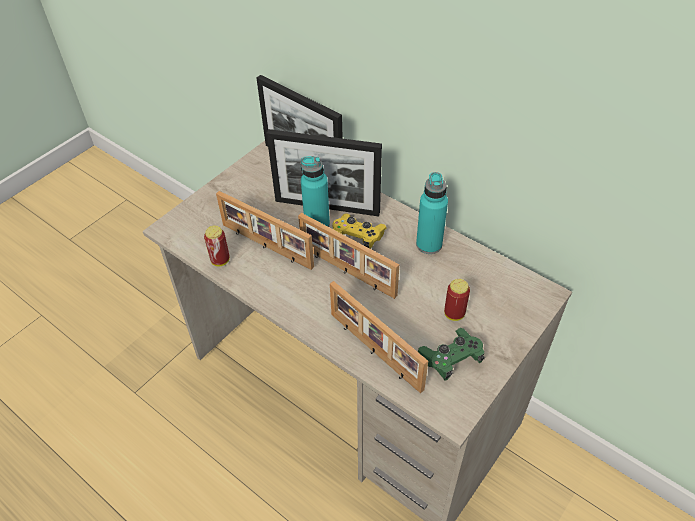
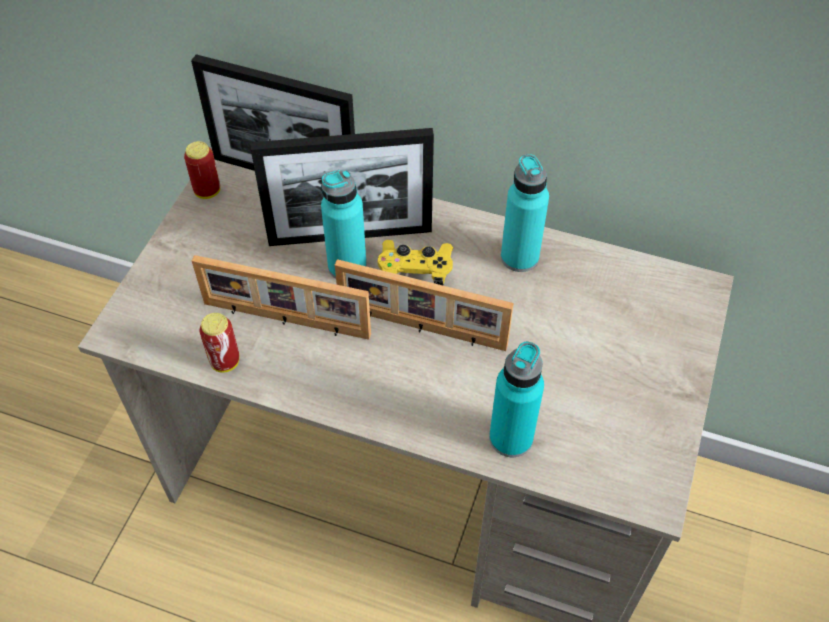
camera: 20 degrees left, 5 degrees up
picture frame [330,281,428,393] -> turquoise bottle [489,342,544,457]
green game controller [418,328,485,381] -> none
can [444,279,470,321] -> can moved to [184,141,220,199]

